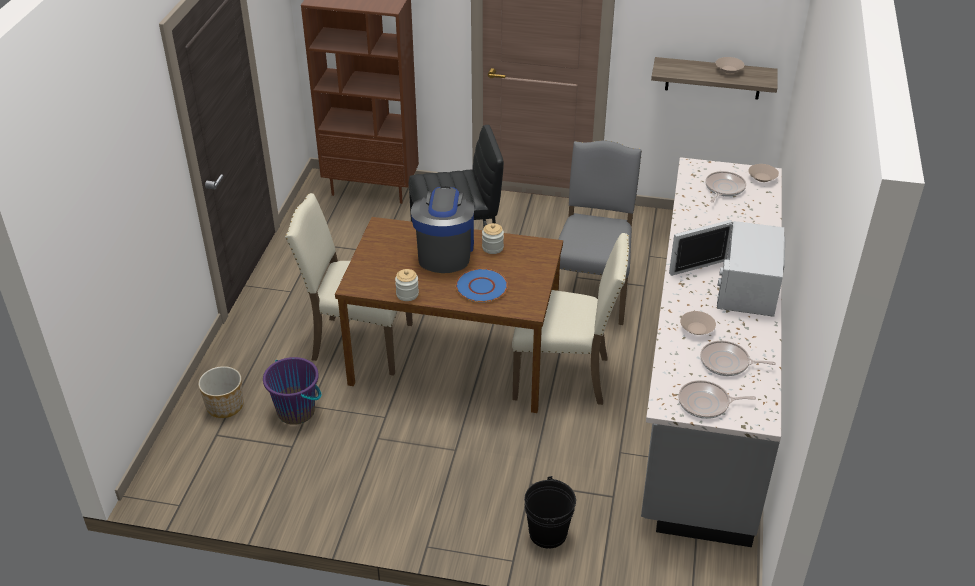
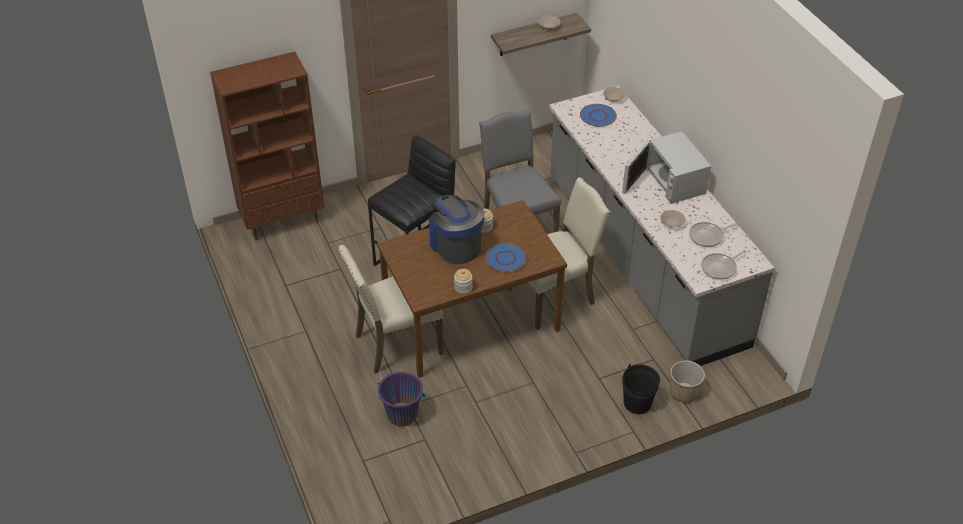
camera: 35 degrees left, 5 degrees up
planter [198,366,244,418] -> planter moved to [669,360,705,402]
frying pan [705,171,746,202] -> blue plate [580,104,617,127]

